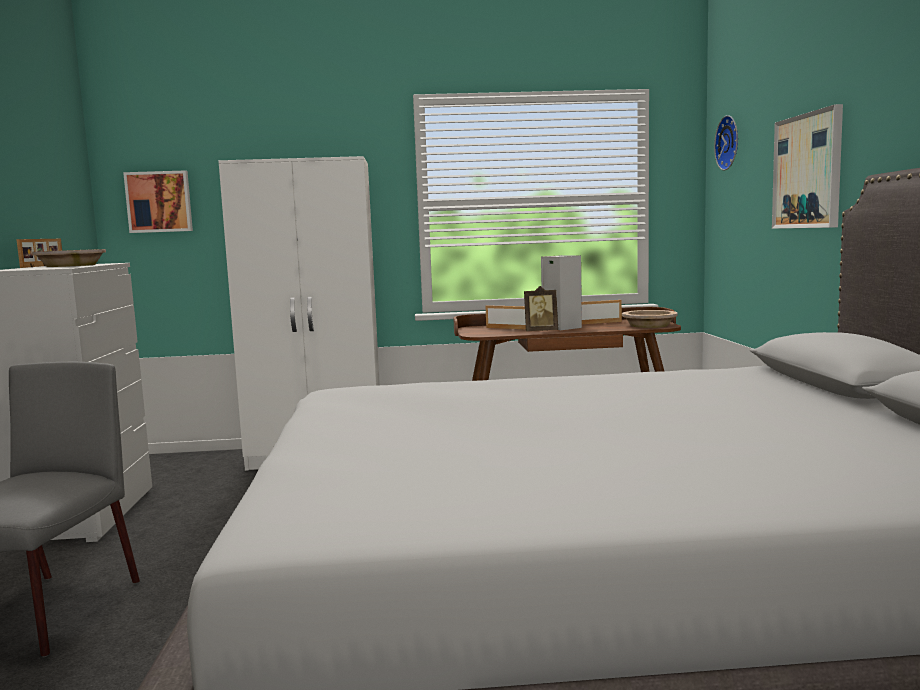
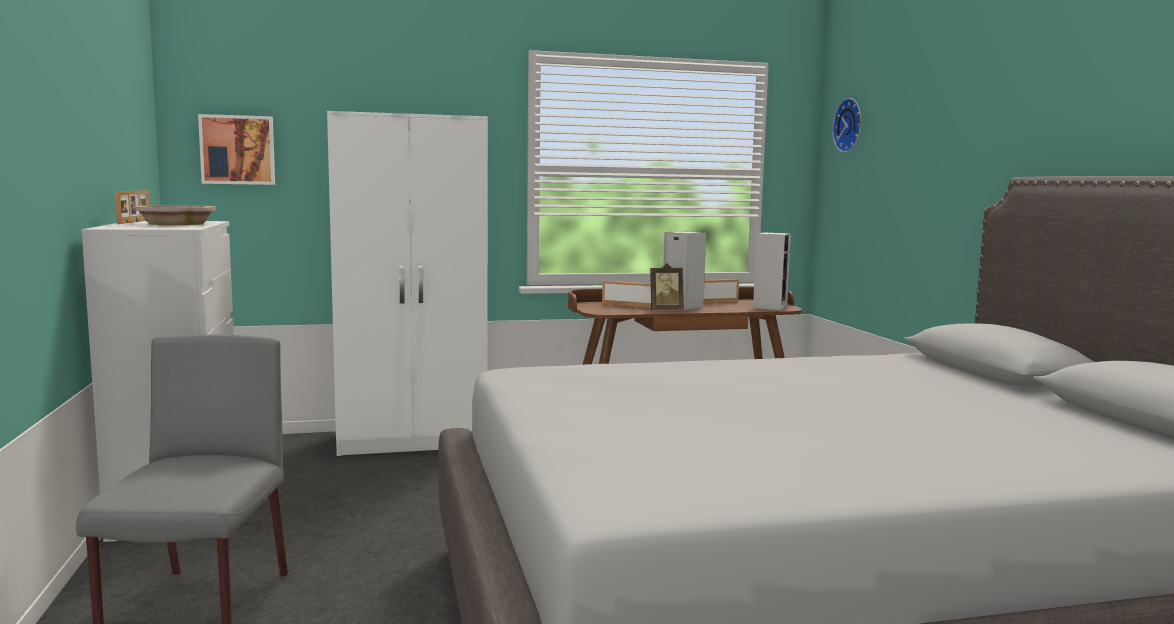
camera: 10 degrees left, 0 degrees up
beige bowl [622,310,678,328] -> speaker [753,232,791,310]
picture [772,104,843,229] -> none

